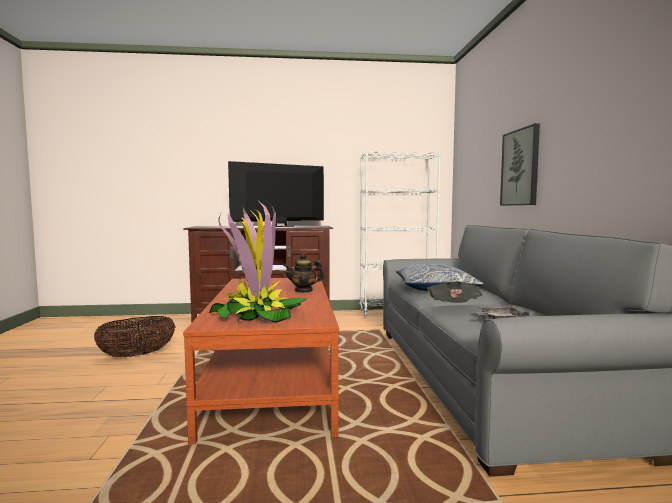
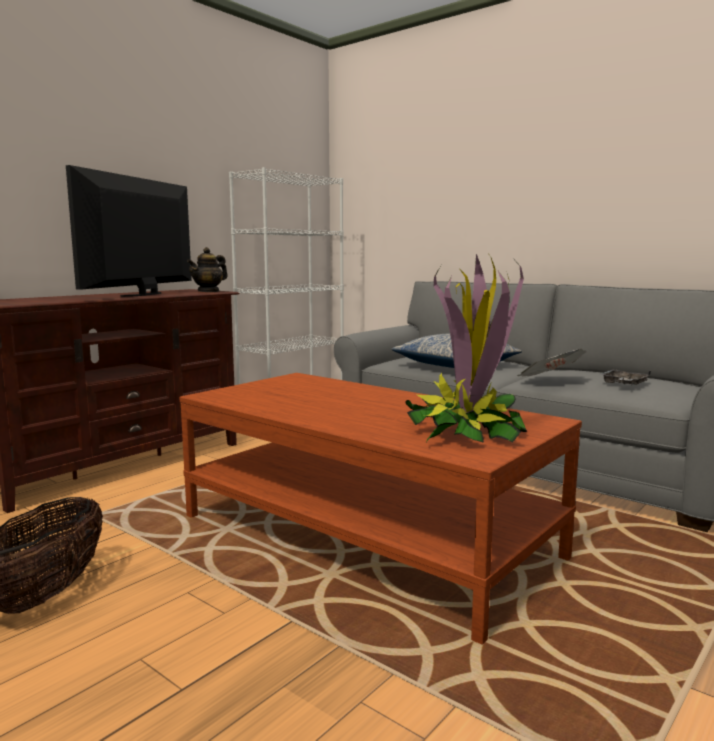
camera: 45 degrees left, 5 degrees up
teapot [283,254,324,293] -> teapot moved to [187,247,228,292]
picture [500,123,540,206] -> none

